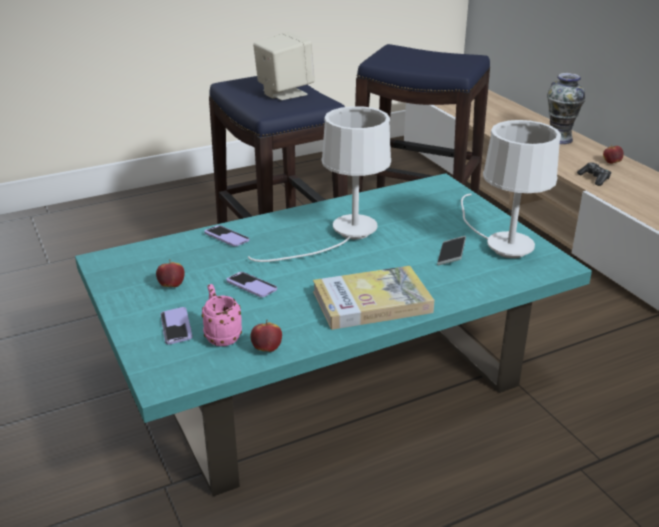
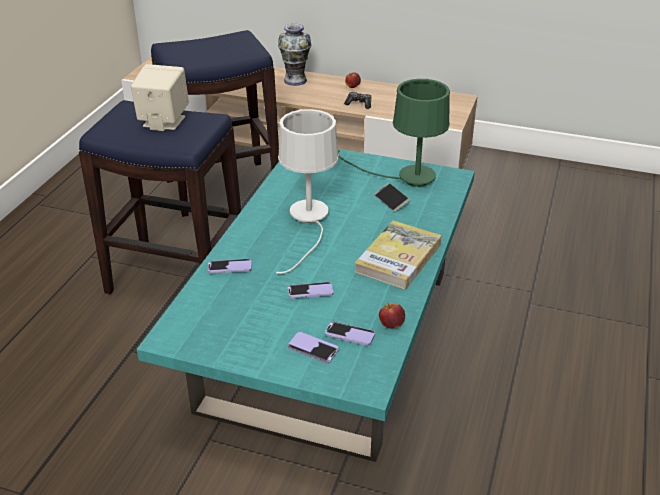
camera: 45 degrees left, 5 degrees up
apple [156,259,185,287] -> none
pink mug [202,284,242,346] -> phone [325,322,375,346]
white table lamp [461,120,561,258] -> green table lamp [338,79,450,187]

